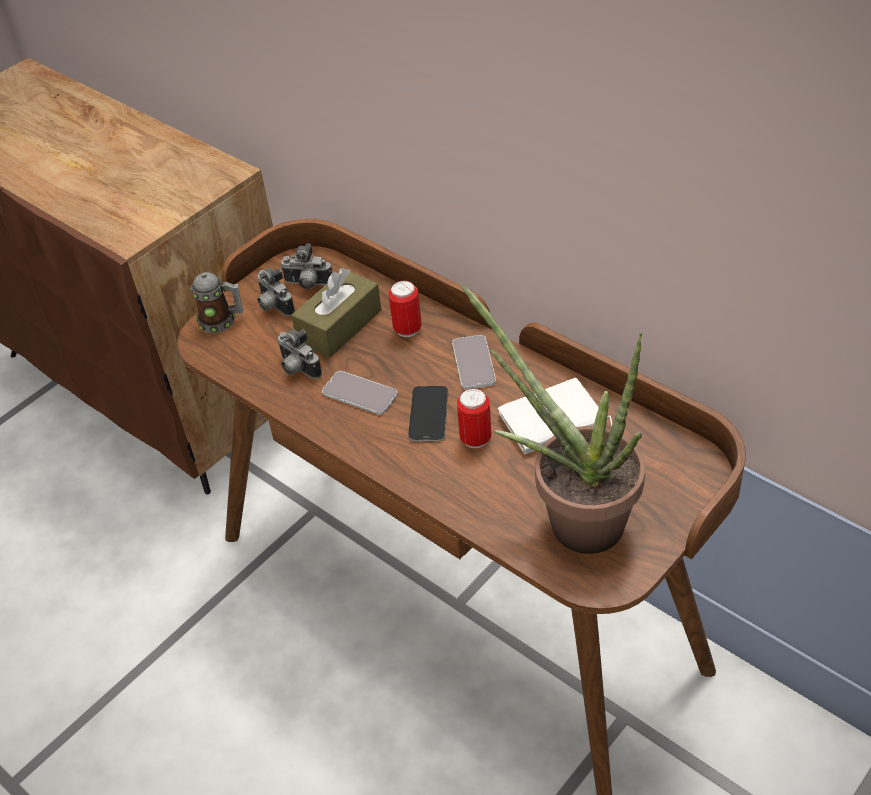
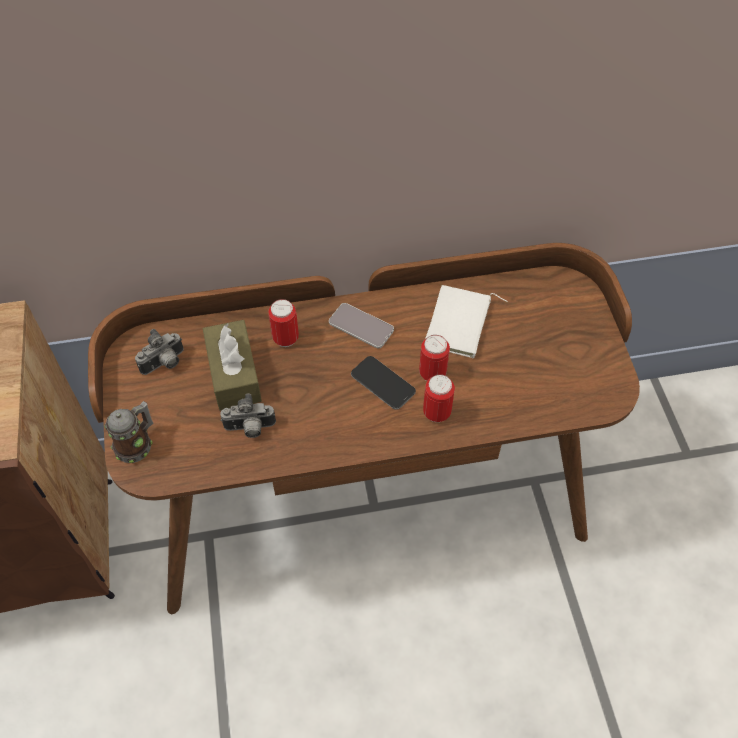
camera: 55 degrees left, 10 degrees up
camera [257,267,295,316] -> none
phone [322,371,398,415] -> none
potted plant [460,283,645,554] -> none
none -> can [423,374,455,422]

